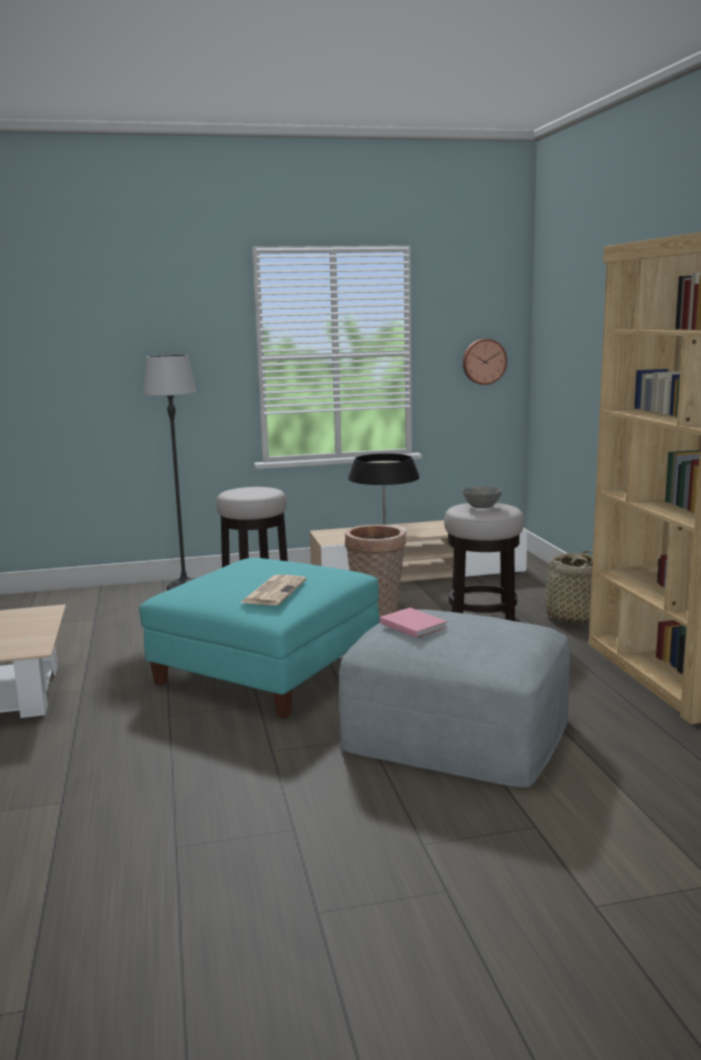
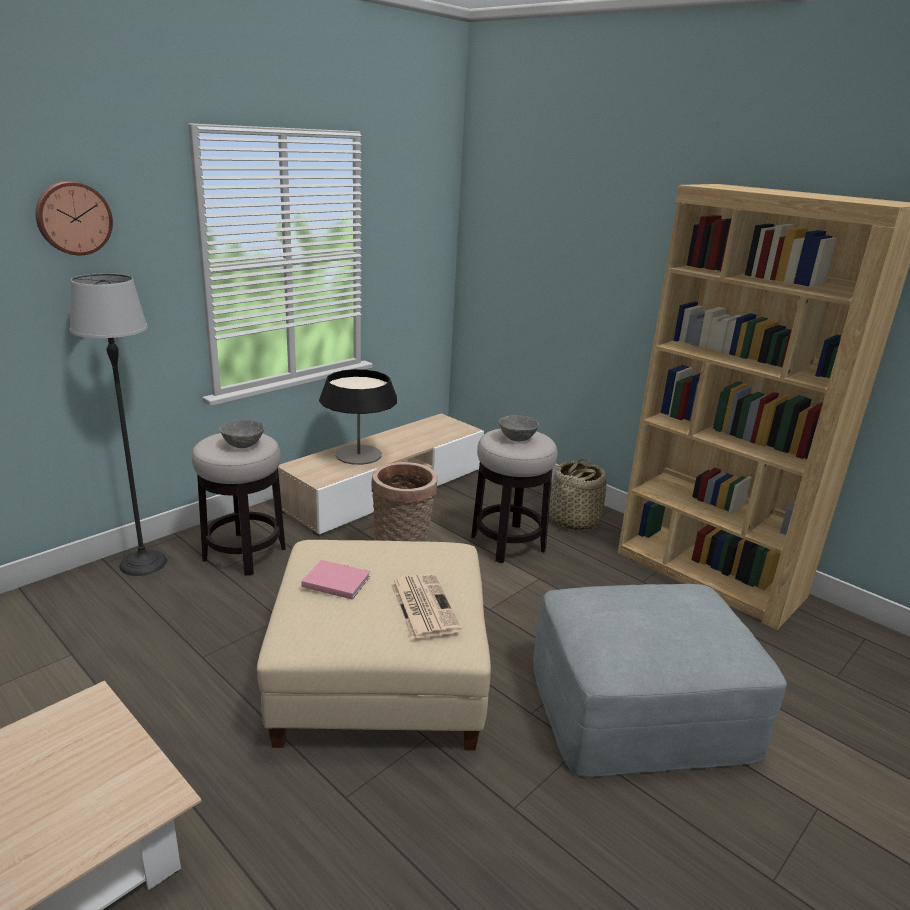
camera: 35 degrees left, 10 degrees up
turquoise ottoman [139,558,380,719] -> beige ottoman [257,540,491,750]
pink book [380,608,447,638] -> pink book moved to [301,560,370,600]
wall clock [463,339,507,385] -> wall clock moved to [35,181,113,255]
none -> grey bowl [220,420,265,448]

